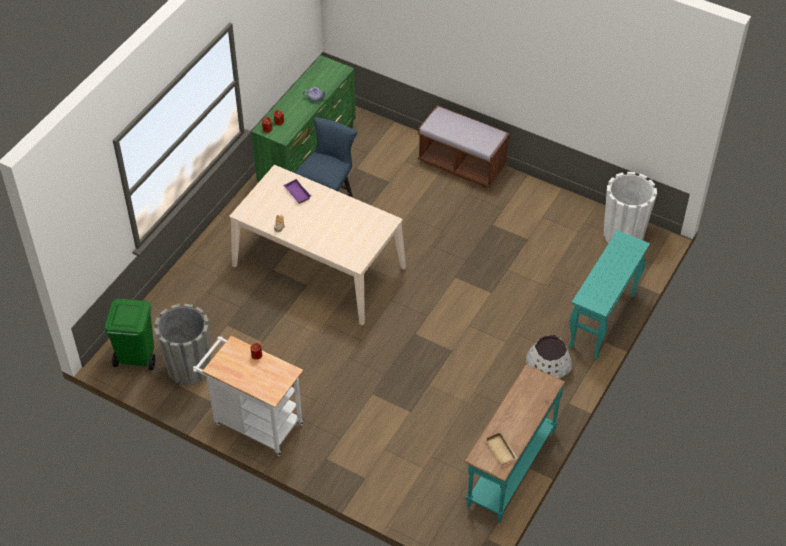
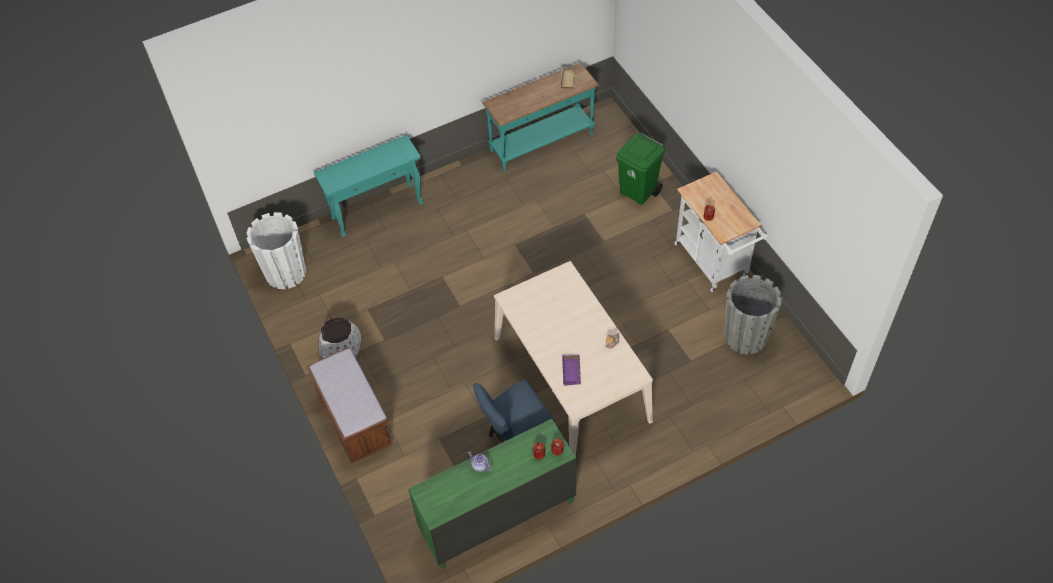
camera: 145 degrees left, 5 degrees up
green trash can [104,299,155,370] -> green trash can moved to [616,133,665,205]
white planter [526,335,572,379] -> white planter moved to [319,318,361,358]

